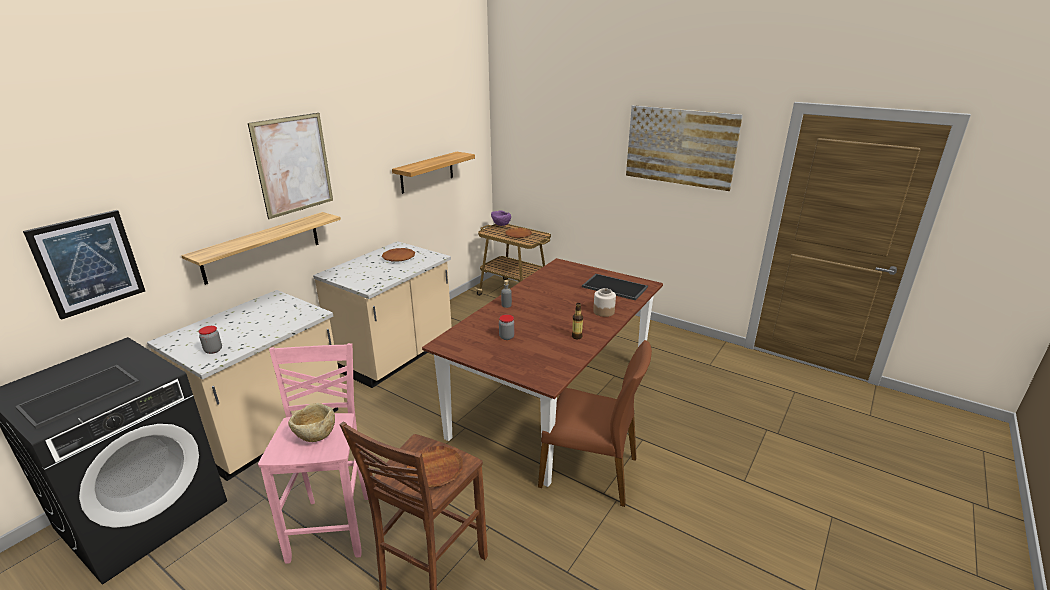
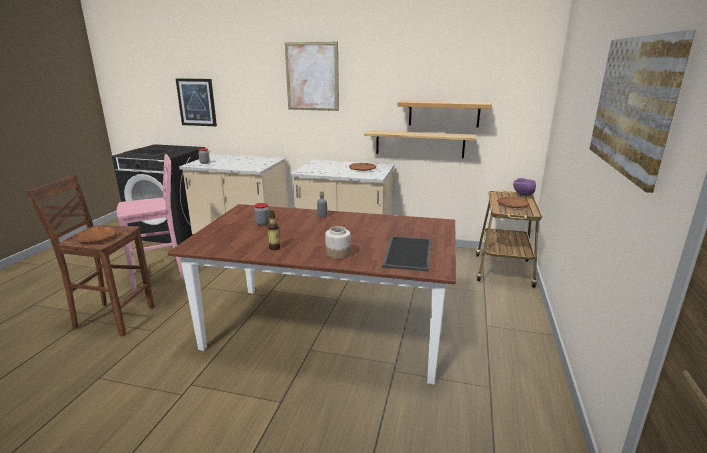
camera: 70 degrees right, 5 degrees down
shelf [181,212,341,285] -> shelf moved to [364,130,476,158]
beige bowl [288,403,335,442] -> none
brown chair [538,340,652,507] -> none

